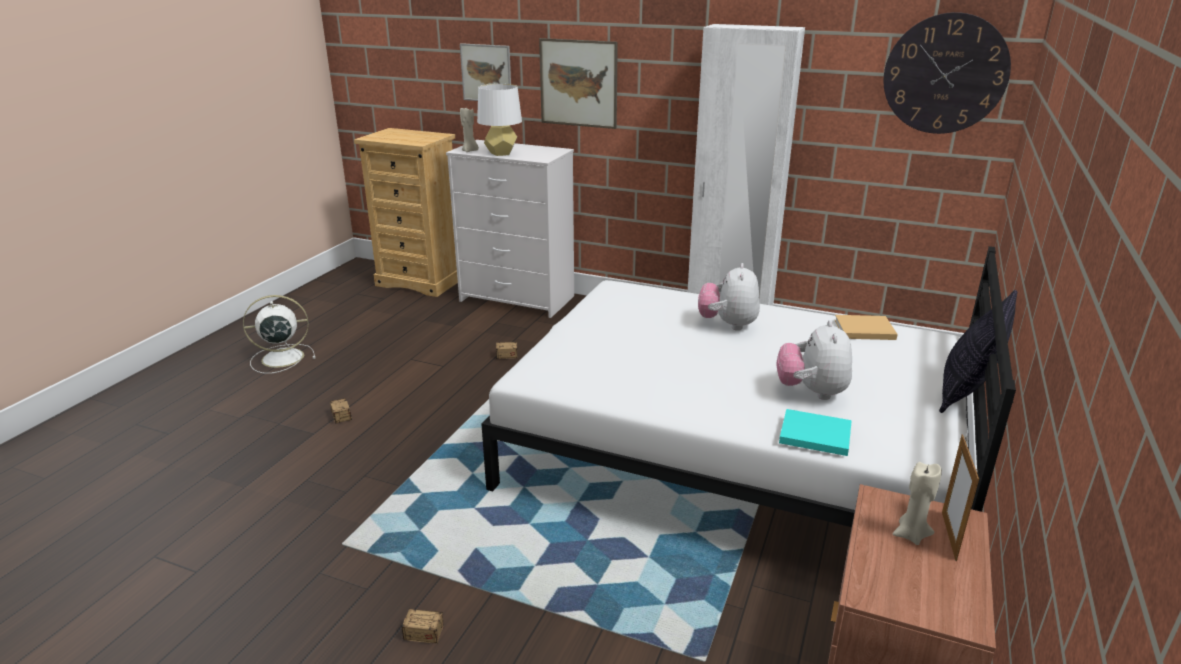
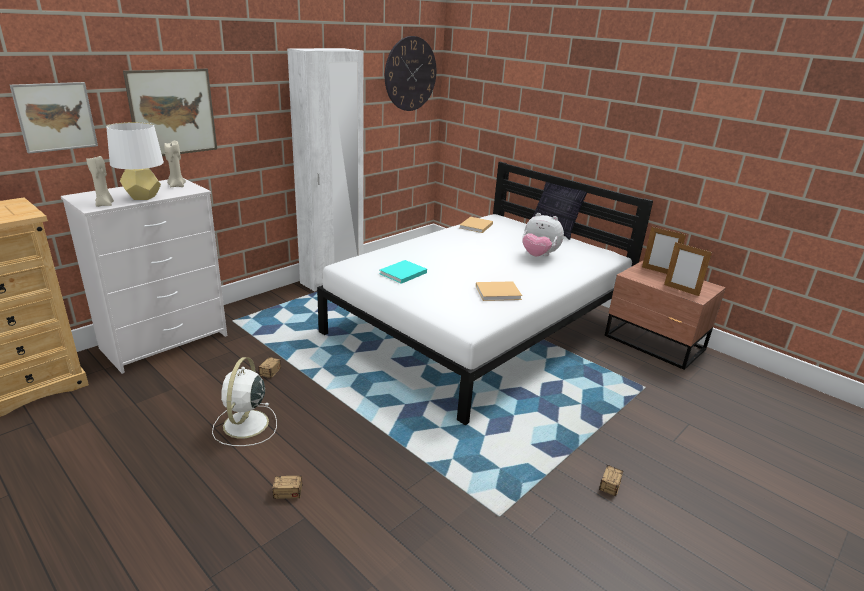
camera: 70 degrees left, 0 degrees up
white fan [243,295,316,374] -> white fan moved to [212,357,277,446]
plush toy [698,263,760,331] -> none
turquoise book [779,409,852,456] -> turquoise book moved to [379,260,427,284]
beige candle [893,462,942,545] -> beige candle moved to [164,141,186,187]
none -> beige book [476,281,522,301]
none -> picture frame [664,242,712,296]

